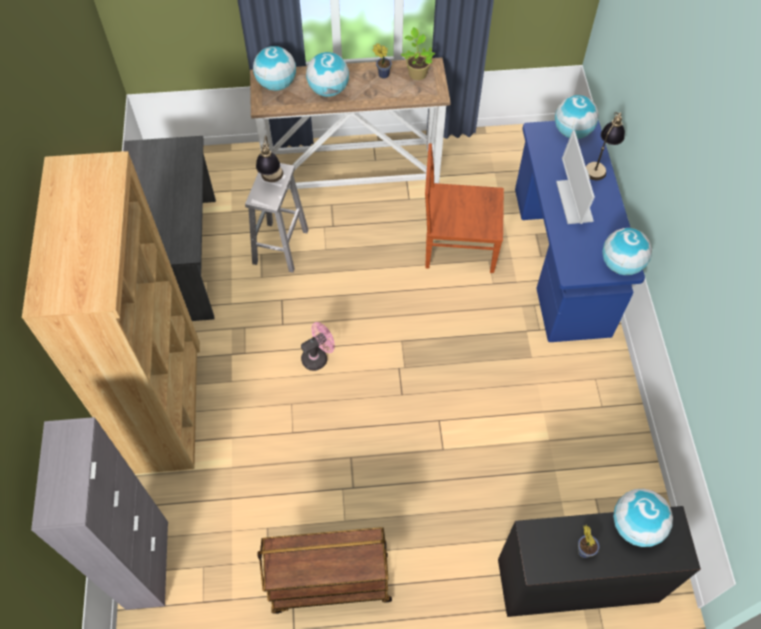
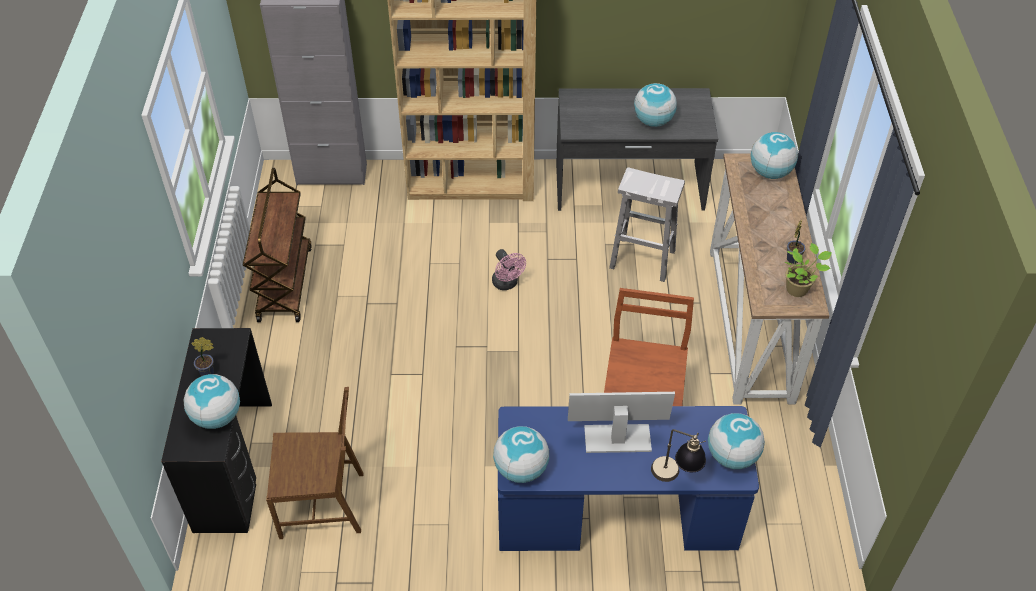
camera: 95 degrees right, 10 degrees down
table lamp [256,135,283,182] -> none
globe [306,52,349,97] -> globe moved to [634,83,677,127]
none -> brown chair [266,387,363,539]

